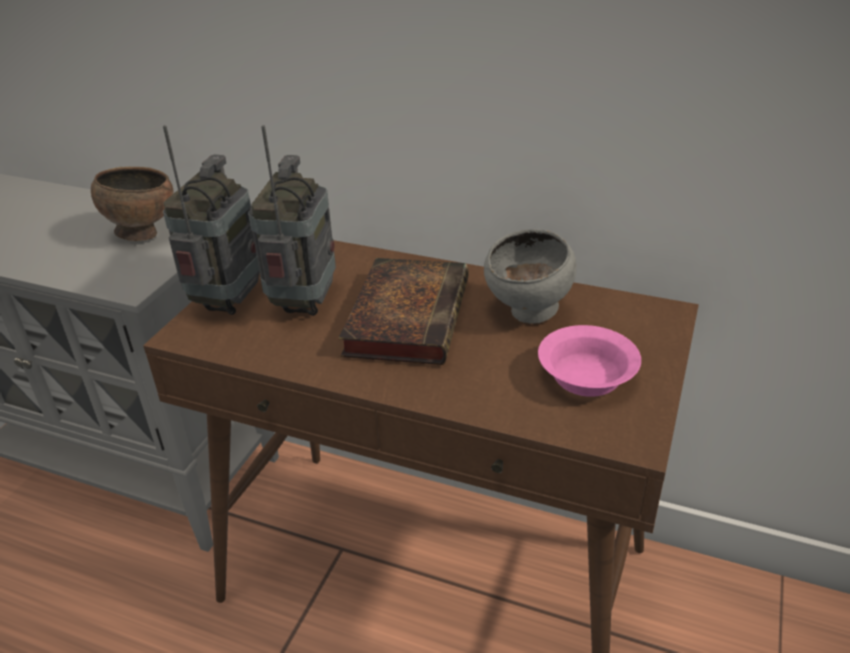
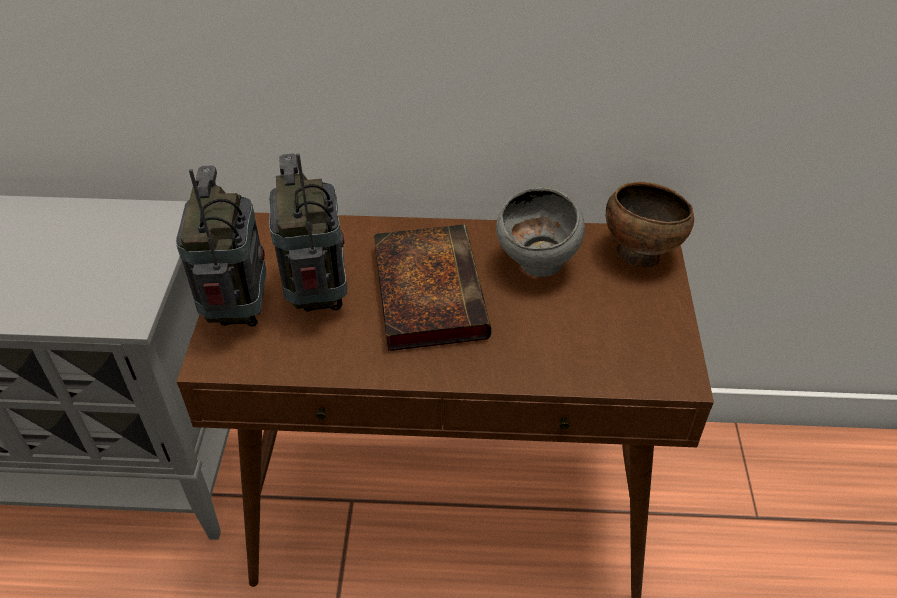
camera: 20 degrees left, 10 degrees up
brown bowl [91,167,174,241] -> brown bowl moved to [606,181,694,268]
pink bowl [538,325,641,397] -> none

